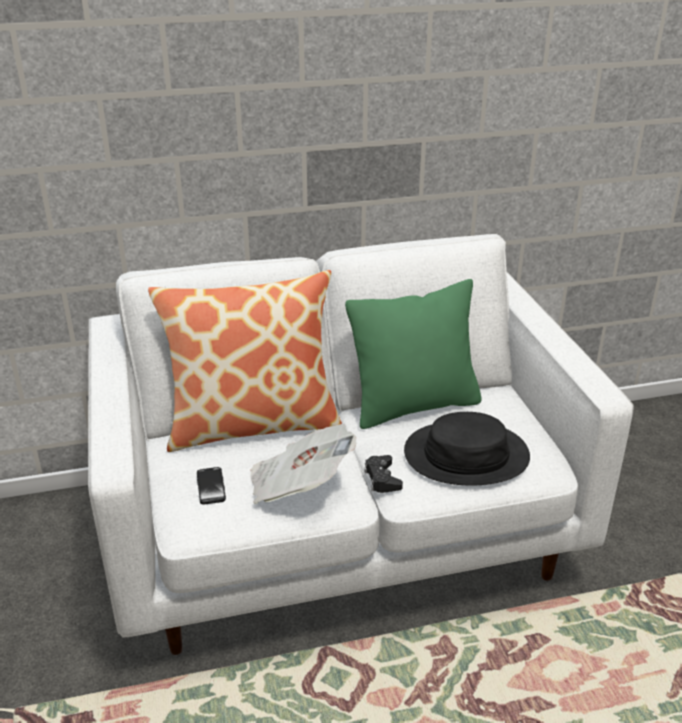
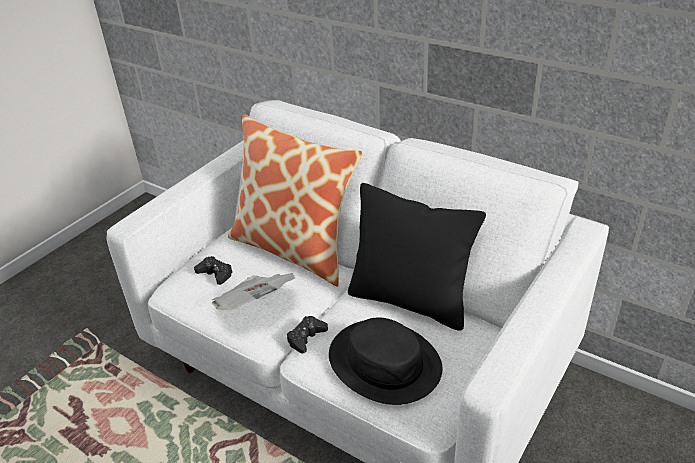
camera: 50 degrees right, 5 degrees up
phone [197,467,226,505] -> black game controller [194,256,233,285]
green pillow [345,279,482,429] -> black pillow [348,183,486,331]

